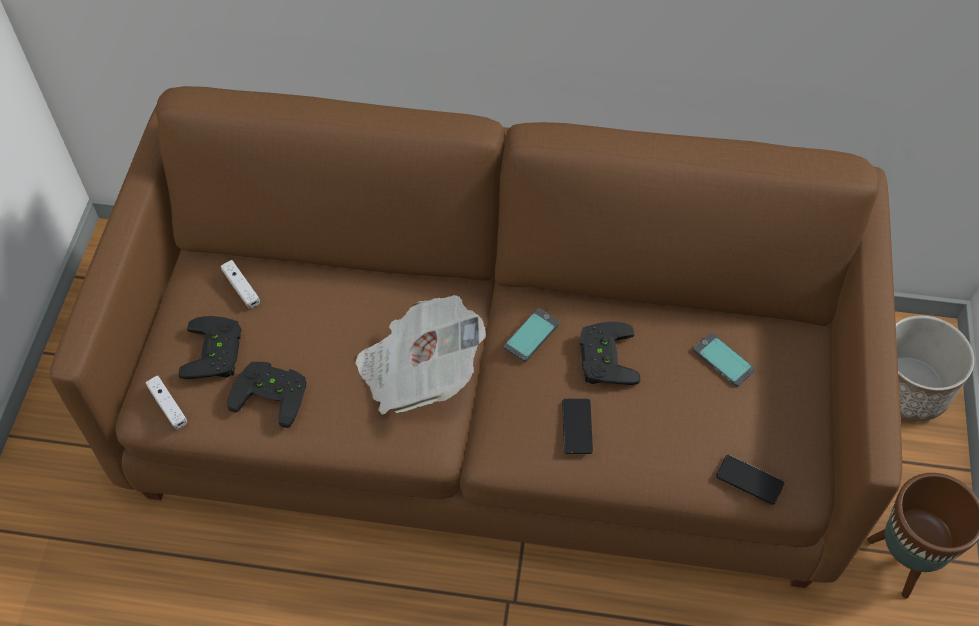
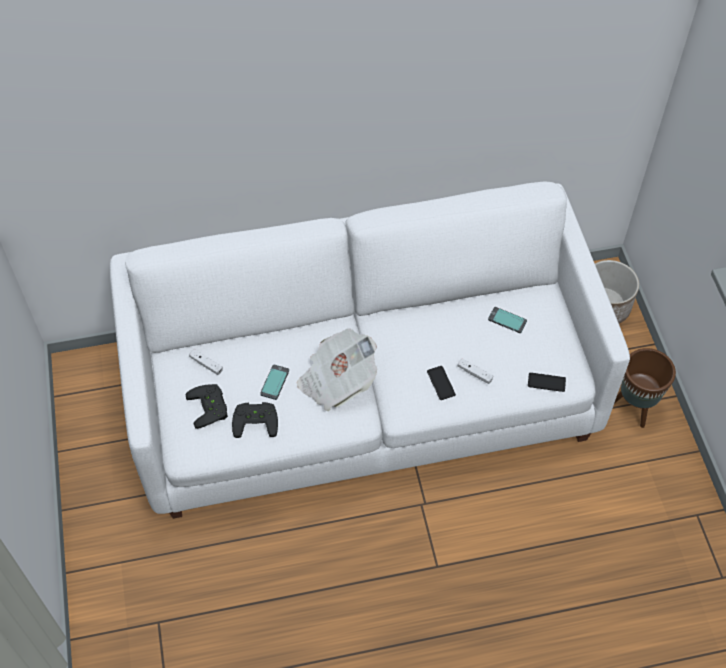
camera: 20 degrees left, 0 degrees up
brown sofa [50,86,902,588] -> white sofa [110,181,630,519]
white game controller [145,375,187,429] -> white game controller moved to [458,358,493,384]
phone [504,308,560,362] -> phone moved to [260,364,289,400]
black game controller [580,322,640,385] -> none

